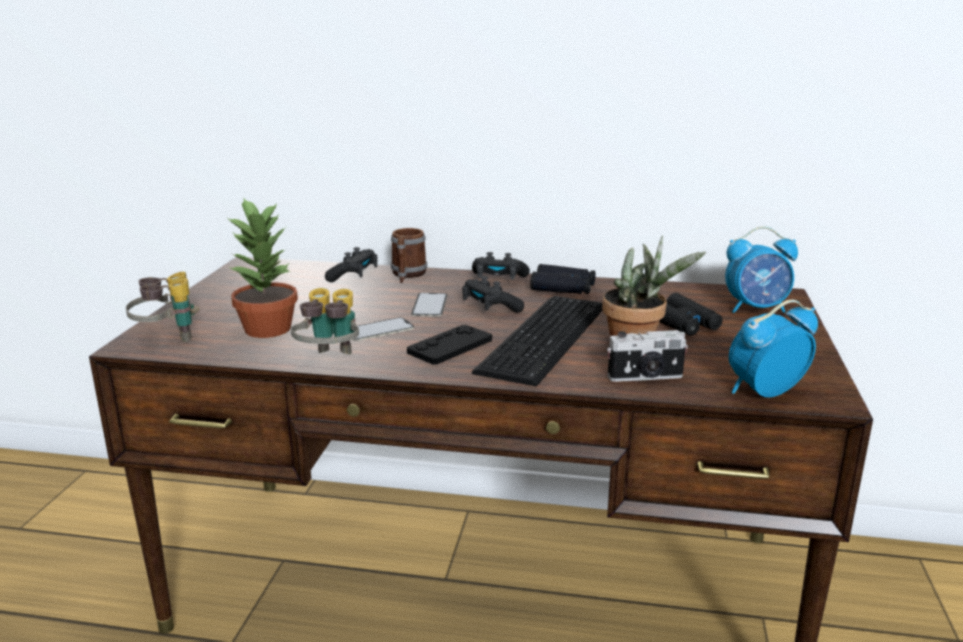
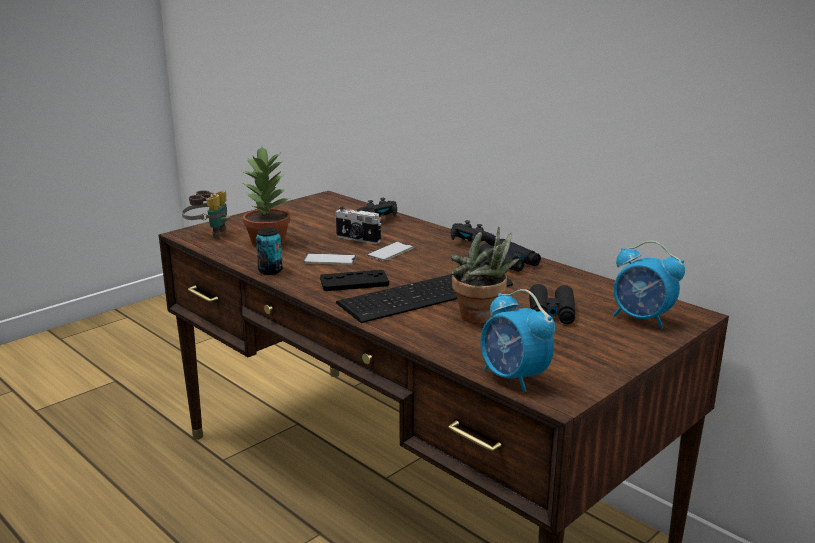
camera: 35 degrees right, 0 degrees up
binoculars [291,288,359,354] -> can [256,228,283,275]
mug [391,228,427,283] -> none
black game controller [462,276,524,313] -> none
camera [607,330,688,382] -> camera moved to [336,206,381,244]
alarm clock [729,299,818,397] -> alarm clock turned 135 degrees counterclockwise [480,289,555,392]

